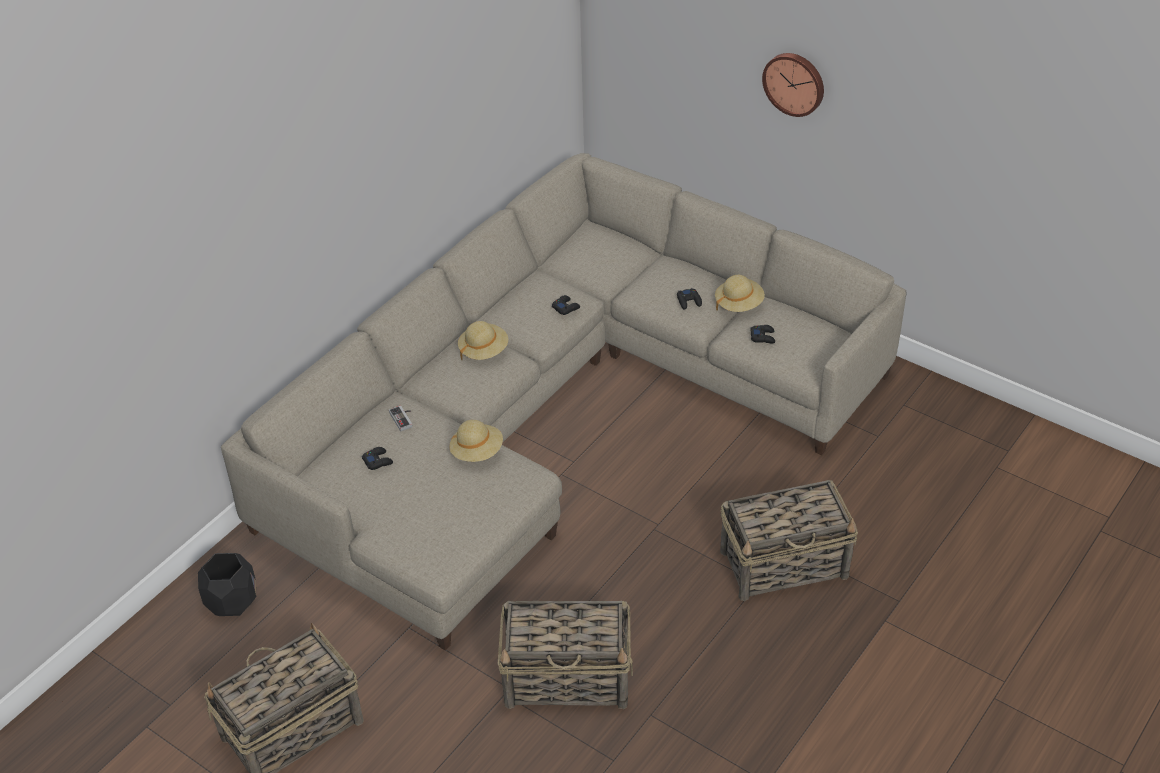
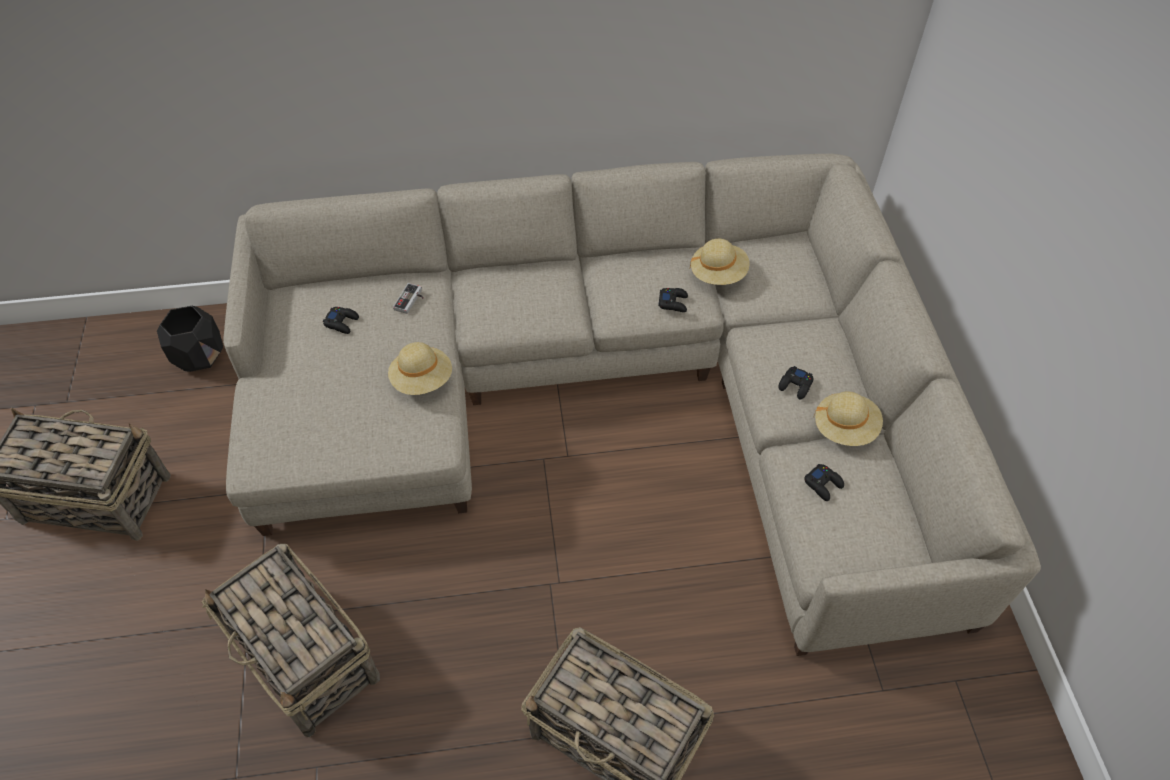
camera: 45 degrees right, 10 degrees up
beige hat [458,321,508,360] -> beige hat moved to [690,239,750,285]
wall clock [762,53,824,117] -> none

